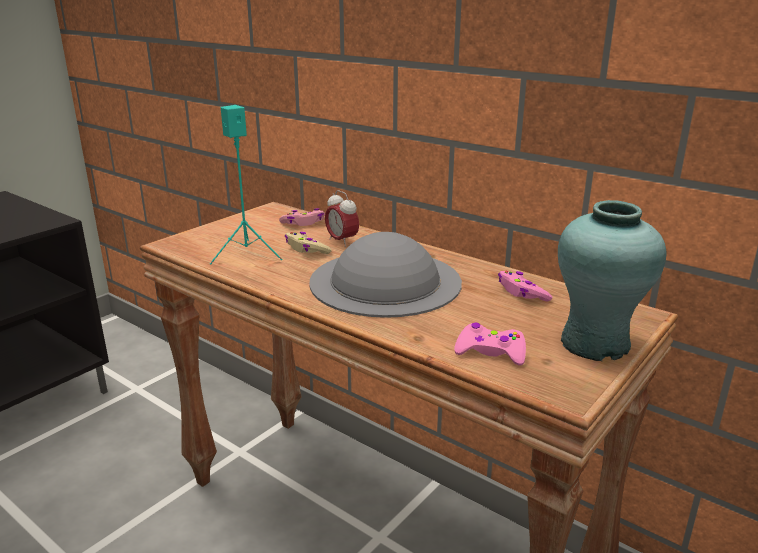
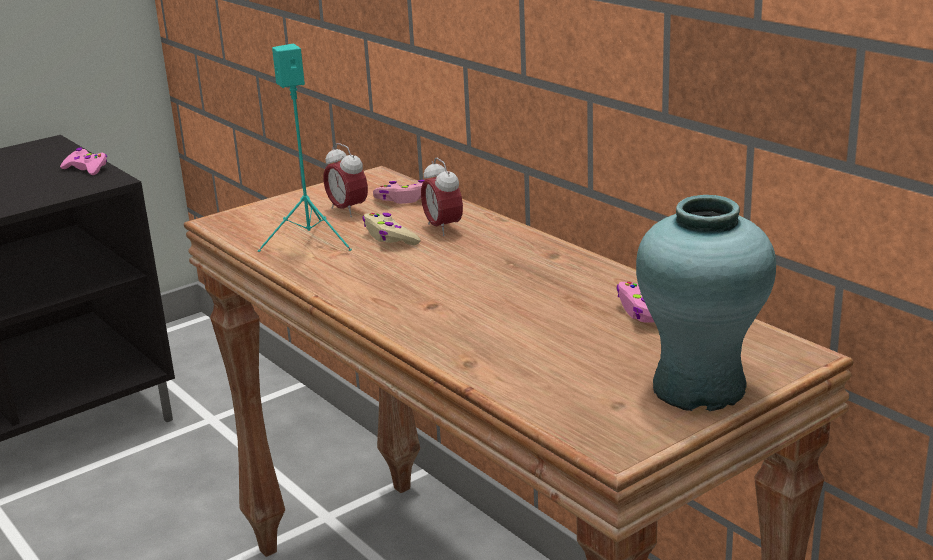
camera: 15 degrees right, 0 degrees up
grey hat [309,232,462,318] -> none
pink game controller [454,322,526,366] -> pink game controller moved to [60,147,107,175]
none -> alarm clock [324,143,368,217]

